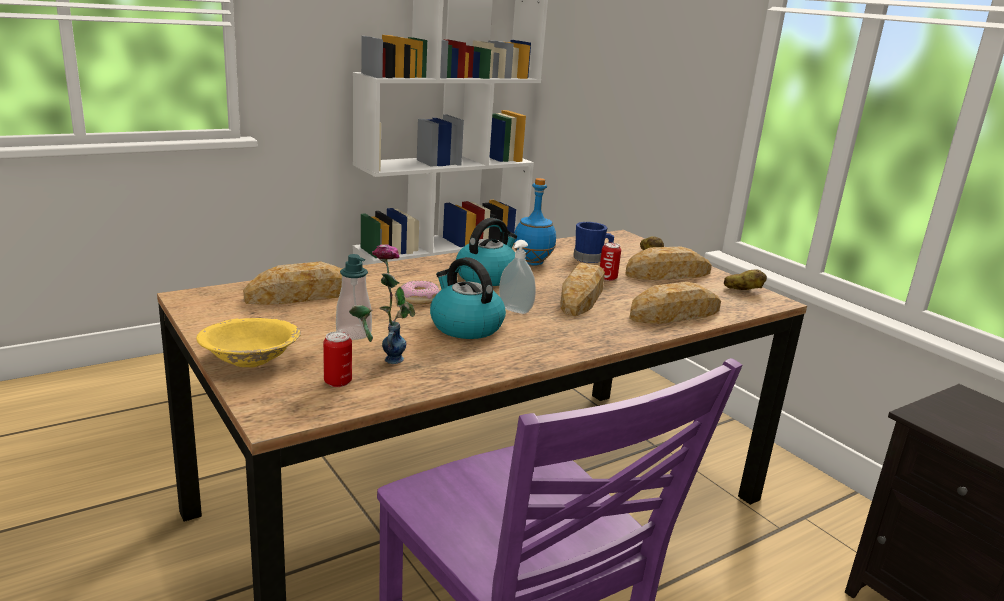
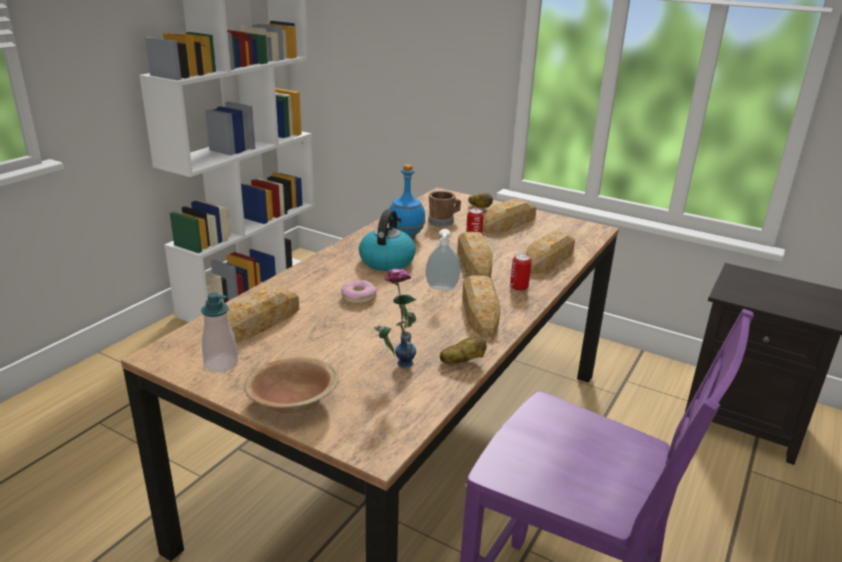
camera: 25 degrees left, 5 degrees up
yellow bowl [196,318,301,368] -> brown bowl [244,357,338,413]
can [323,331,352,387] -> can moved to [510,254,531,291]
soap dispenser [336,254,372,340] -> soap dispenser moved to [201,292,238,372]
kettle [430,257,506,339] -> none
blue mug [573,222,614,263] -> brown mug [428,191,461,227]
potato [724,269,767,290] -> potato moved to [440,336,487,364]
none -> bread [462,275,501,337]

